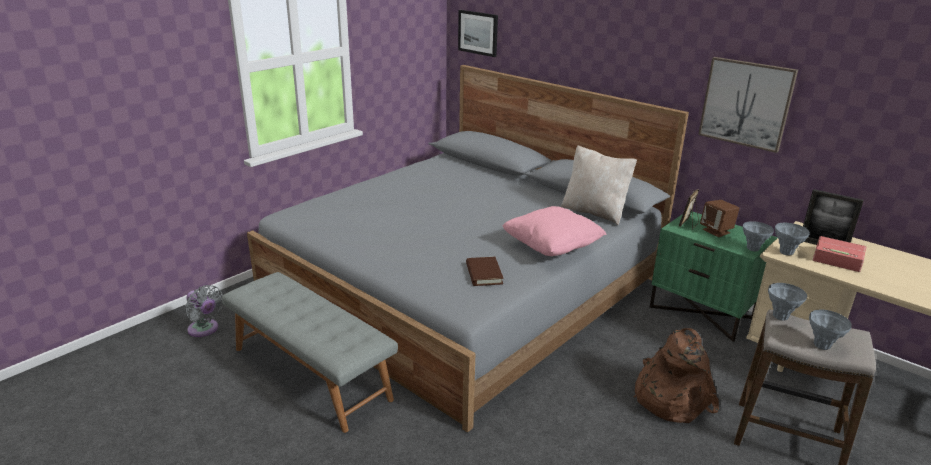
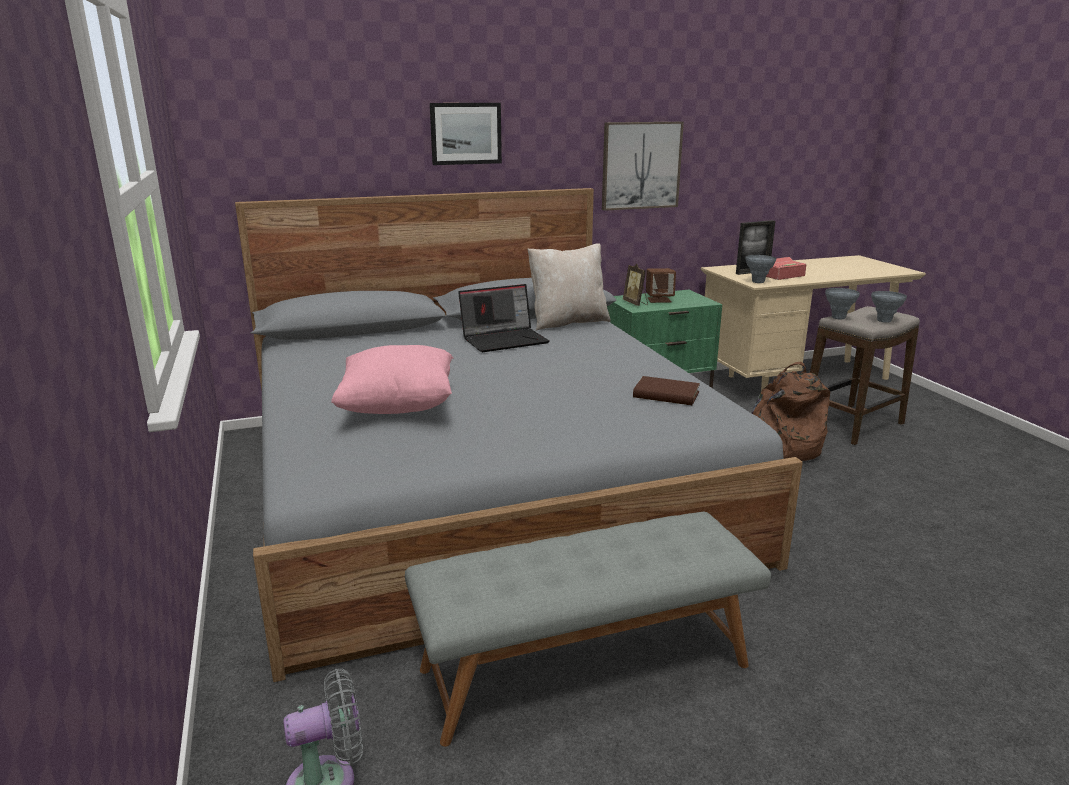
camera: 60 degrees left, 5 degrees down
picture [458,10,498,57] -> picture moved to [430,103,502,165]
pink pillow [502,206,607,256] -> pink pillow moved to [331,345,453,414]
grey vase [743,221,774,251] -> none
none -> laptop [458,284,549,352]

